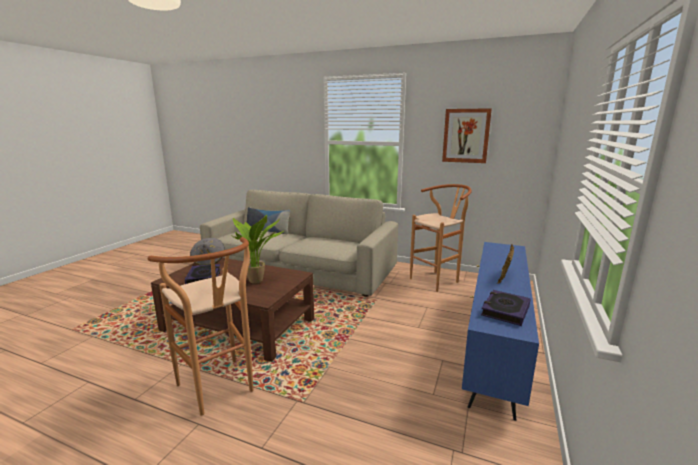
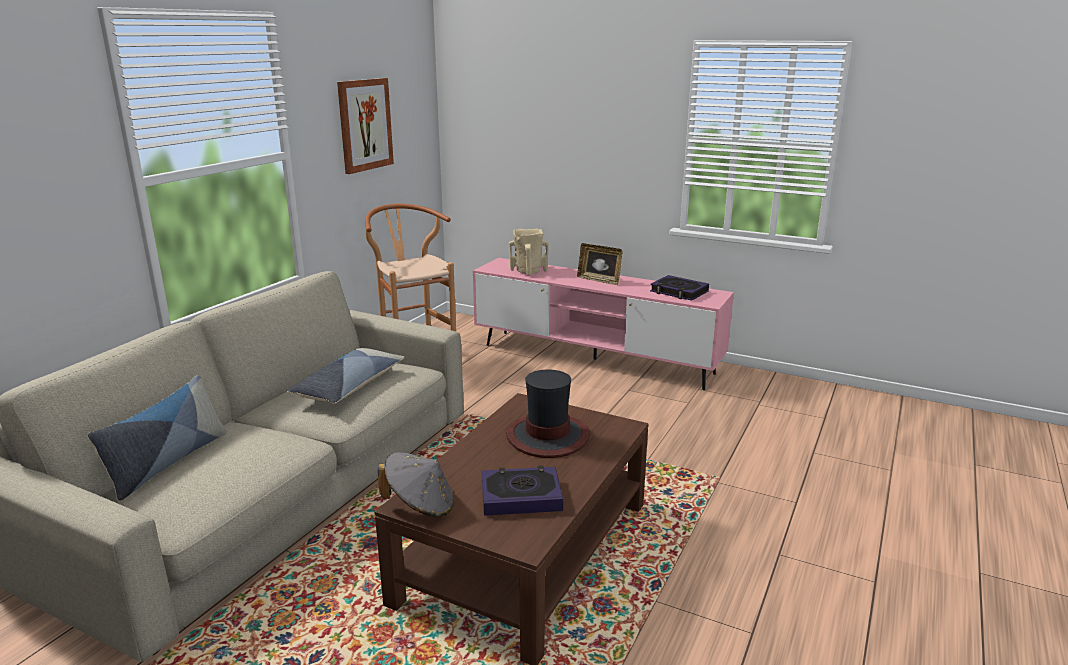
camera: 85 degrees left, 5 degrees up
brown stool [148,237,254,416] -> none
potted plant [231,215,285,284] -> hat [506,369,590,458]
blue tv stand [462,242,539,421] -> pink tv stand [473,258,734,390]
none -> pillow [287,348,405,404]
none -> beige vase [509,229,549,276]

